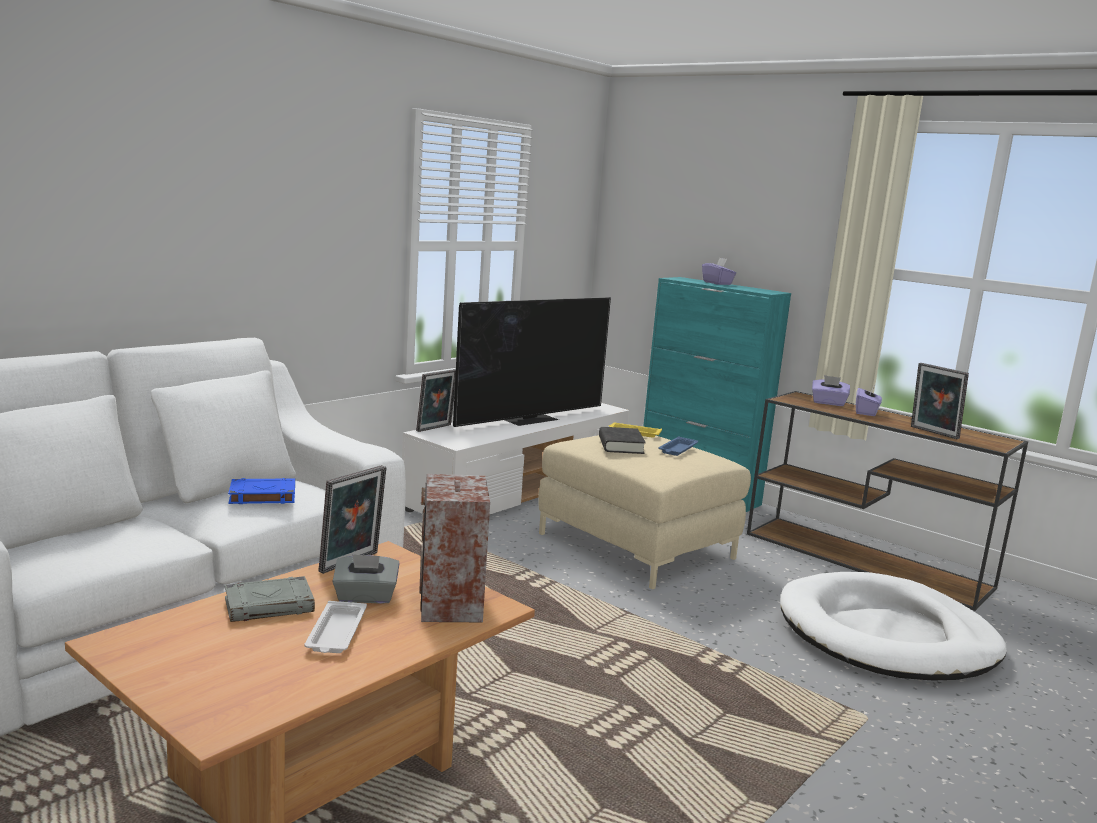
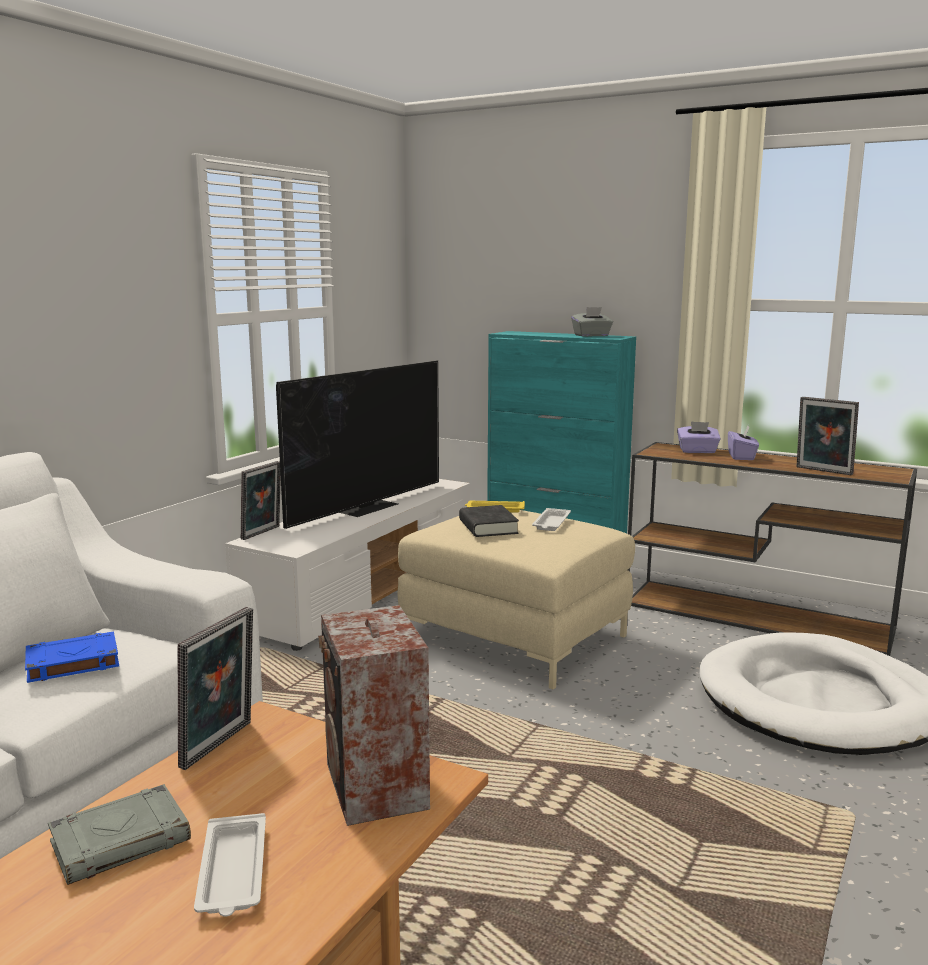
camera: 10 degrees left, 0 degrees up
grey tissue box [332,554,399,604] -> grey tissue box moved to [572,307,613,337]
blue tray [658,436,698,456] -> white tray [532,508,571,531]
purple tissue box [702,258,736,285] -> none

